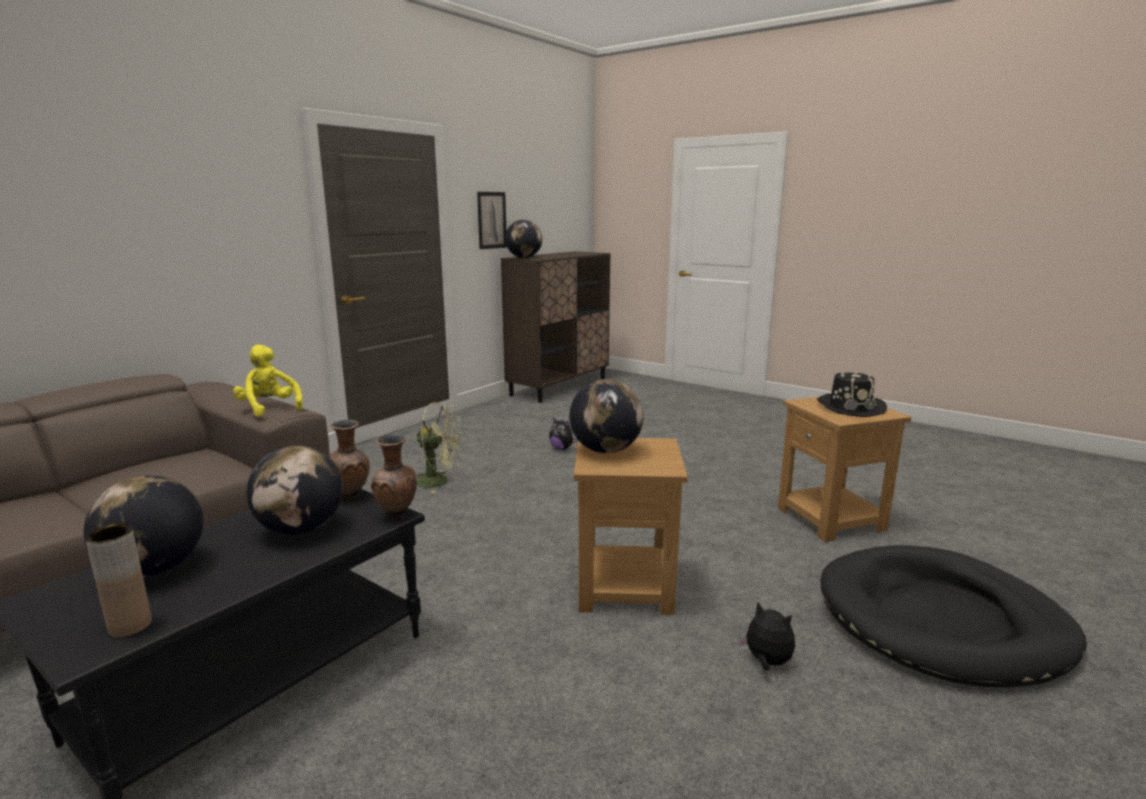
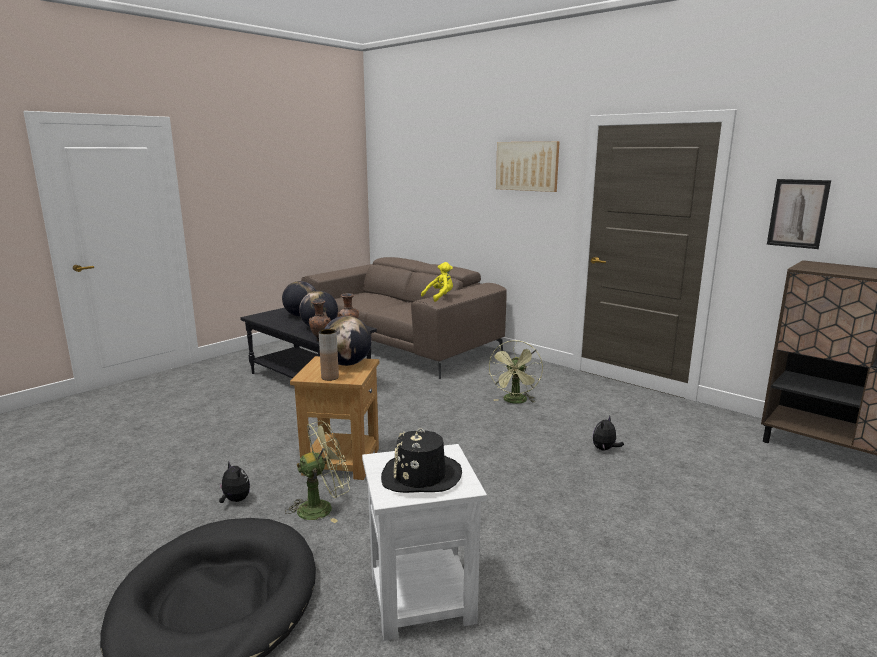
camera: 95 degrees right, 0 degrees up
brown vase [85,524,152,638] -> brown vase moved to [319,329,339,381]
globe [505,220,542,258] -> none
plush toy [738,601,795,671] -> plush toy turned 90 degrees counterclockwise [219,462,250,503]
brown side table [778,397,912,542] -> white side table [362,444,487,641]
none -> green fan [285,421,350,523]
none -> picture [496,141,560,192]

